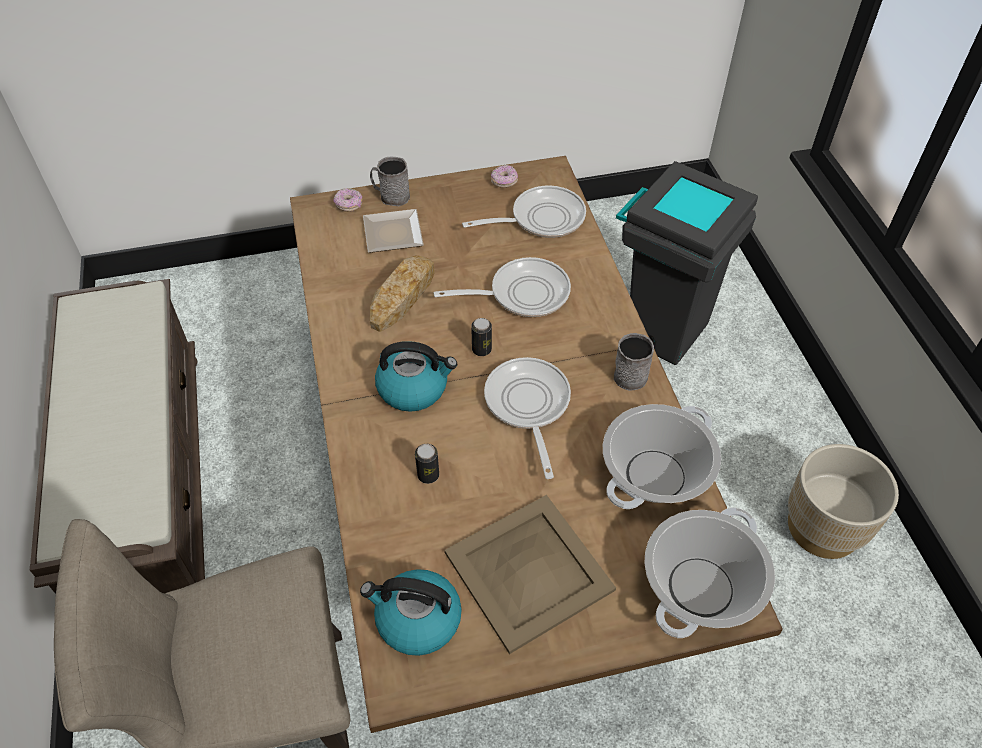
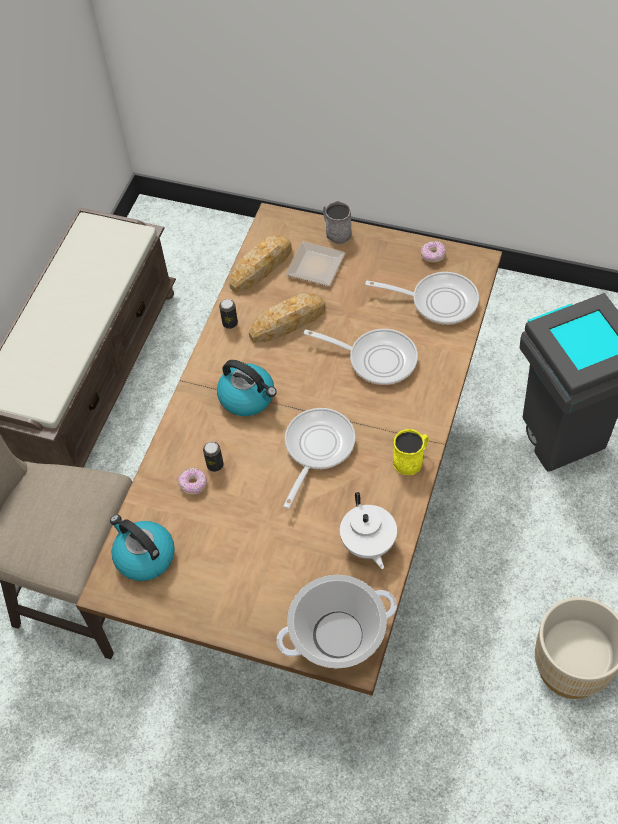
camera: 35 degrees right, 5 degrees up
donut [333,188,362,212] -> donut moved to [178,467,207,495]
beige tray [444,495,616,654] -> none
can [471,318,492,356] -> can moved to [219,299,238,329]
cooking pot [603,404,721,509] -> white teapot [340,492,397,569]
grey mug [614,333,654,391] -> yellow mug [393,429,429,475]
none -> bread [229,235,292,293]

